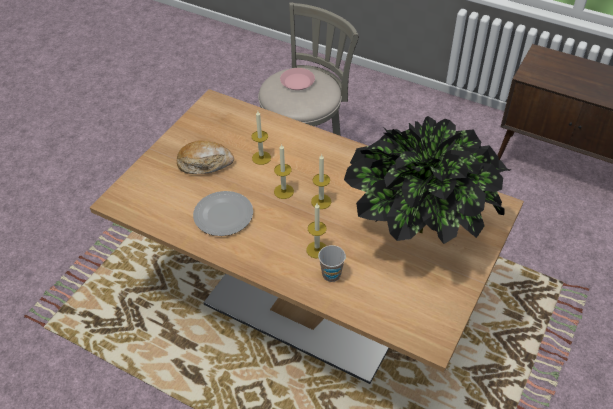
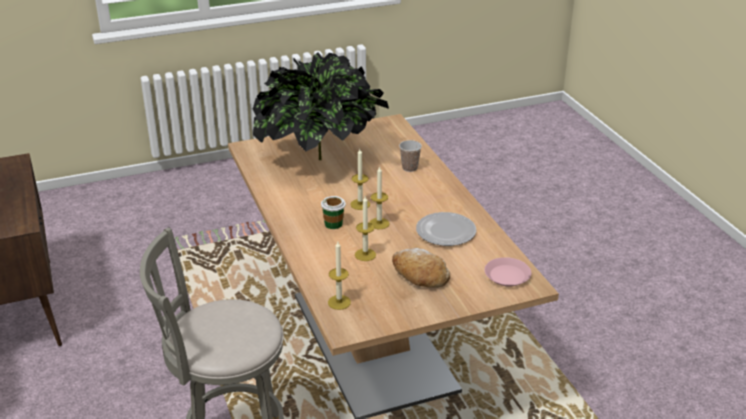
camera: 140 degrees left, 15 degrees down
pink plate [280,68,315,90] -> pink plate moved to [484,257,531,287]
candle [306,203,326,258] -> candle moved to [328,241,351,310]
none -> cup [321,196,346,229]

